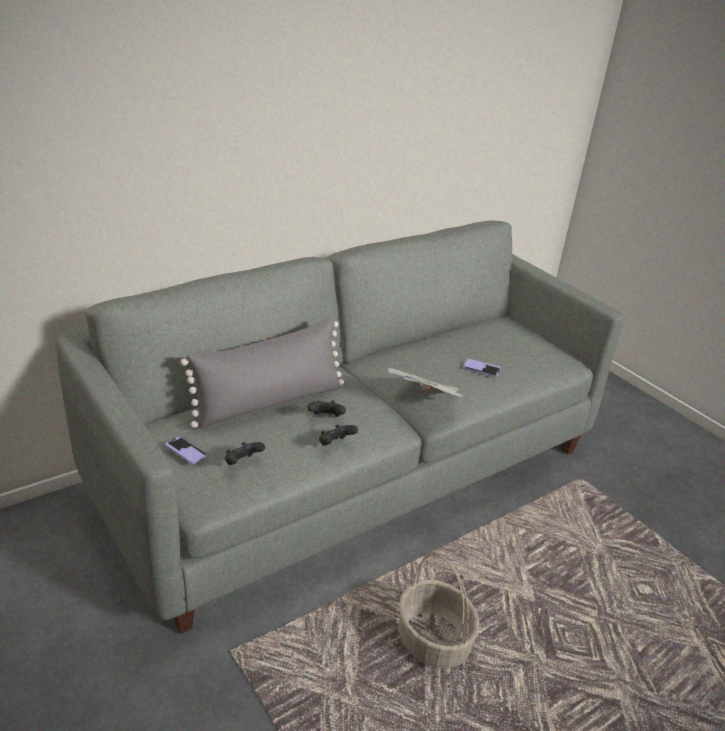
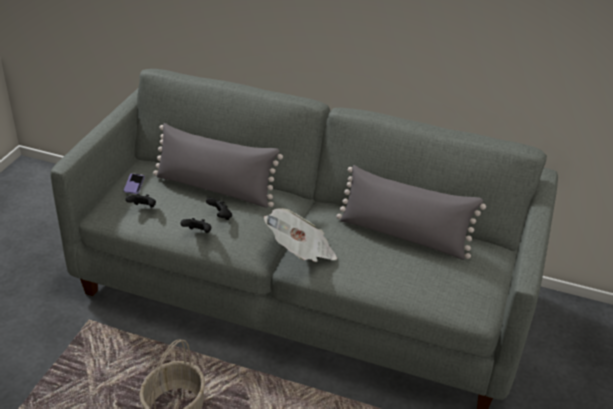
camera: 55 degrees right, 5 degrees up
phone [464,359,501,378] -> none
none -> grey pillow [336,165,486,260]

